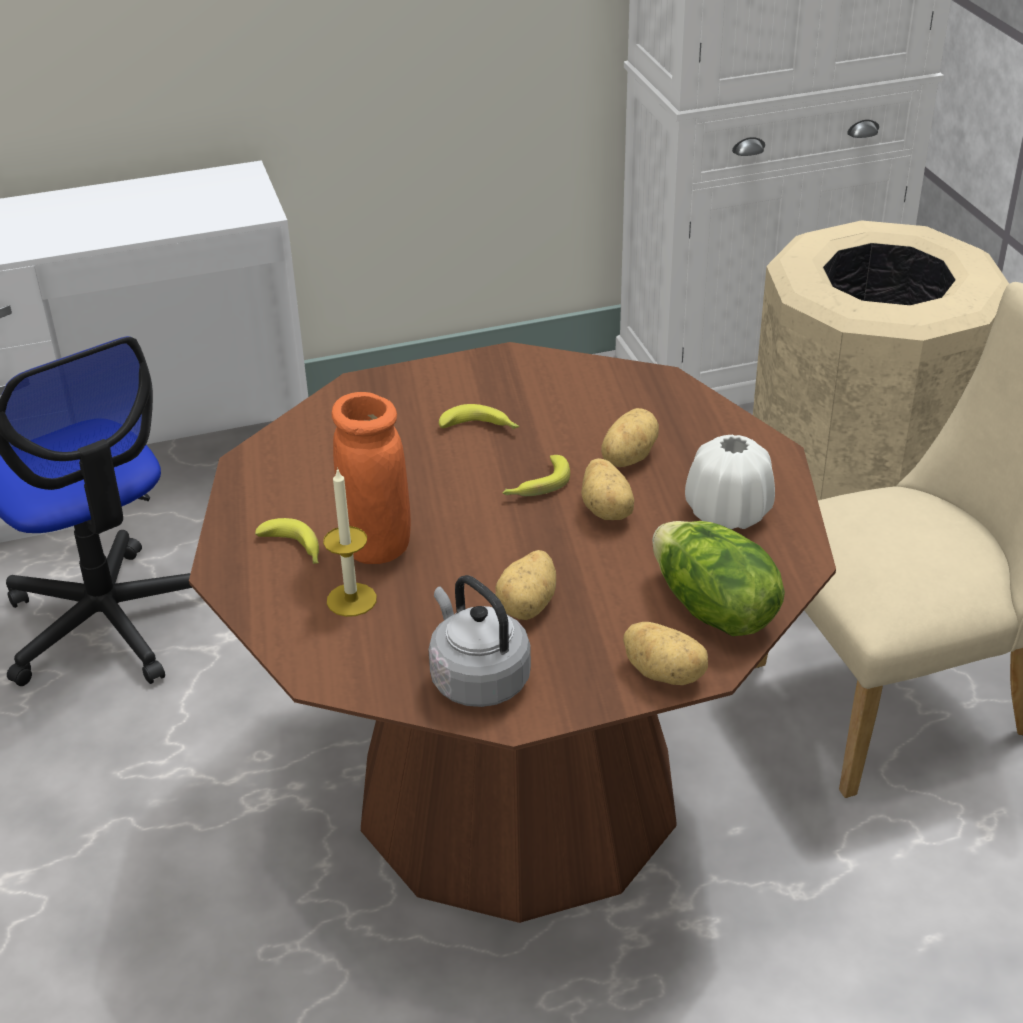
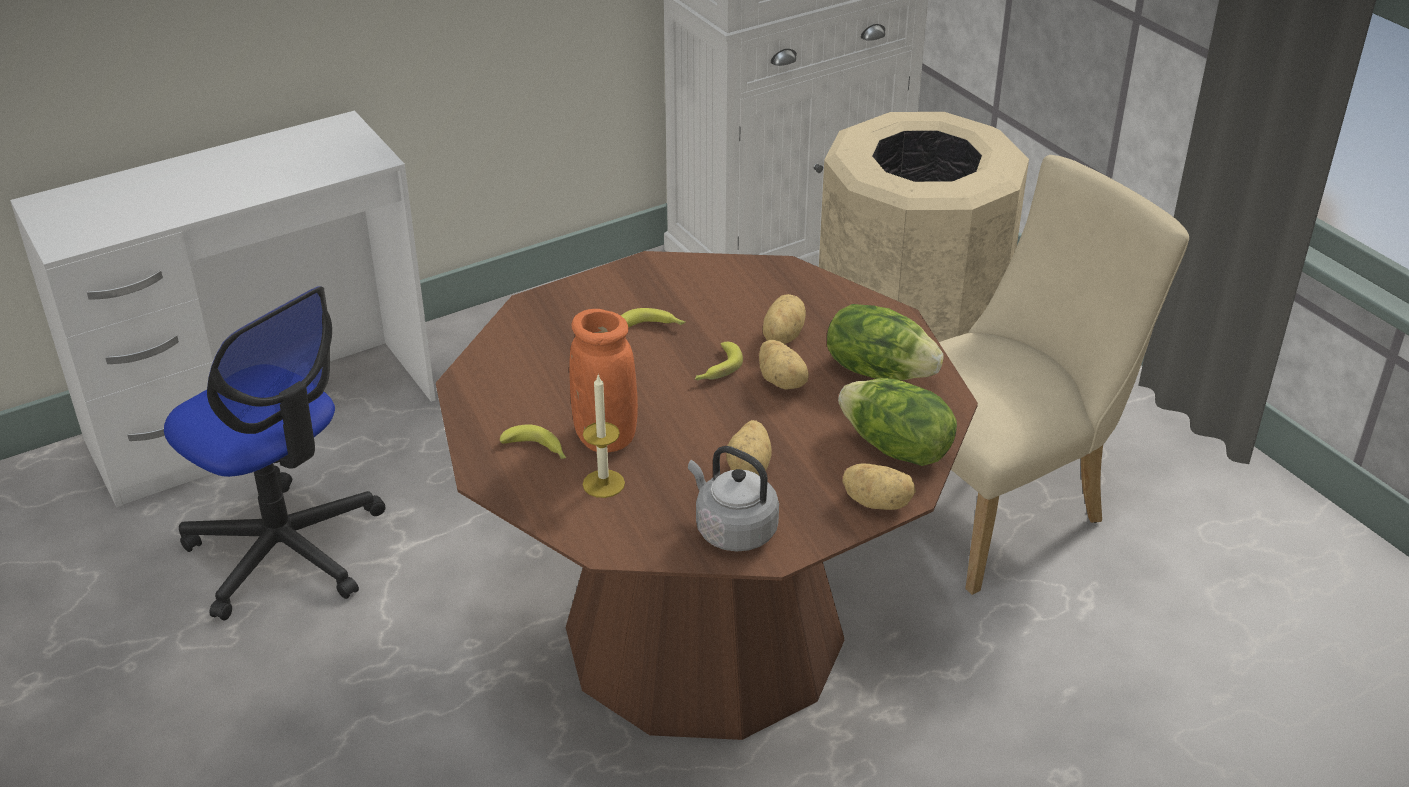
camera: 15 degrees left, 0 degrees up
white vase [685,435,775,529] -> lettuce [827,304,944,381]

